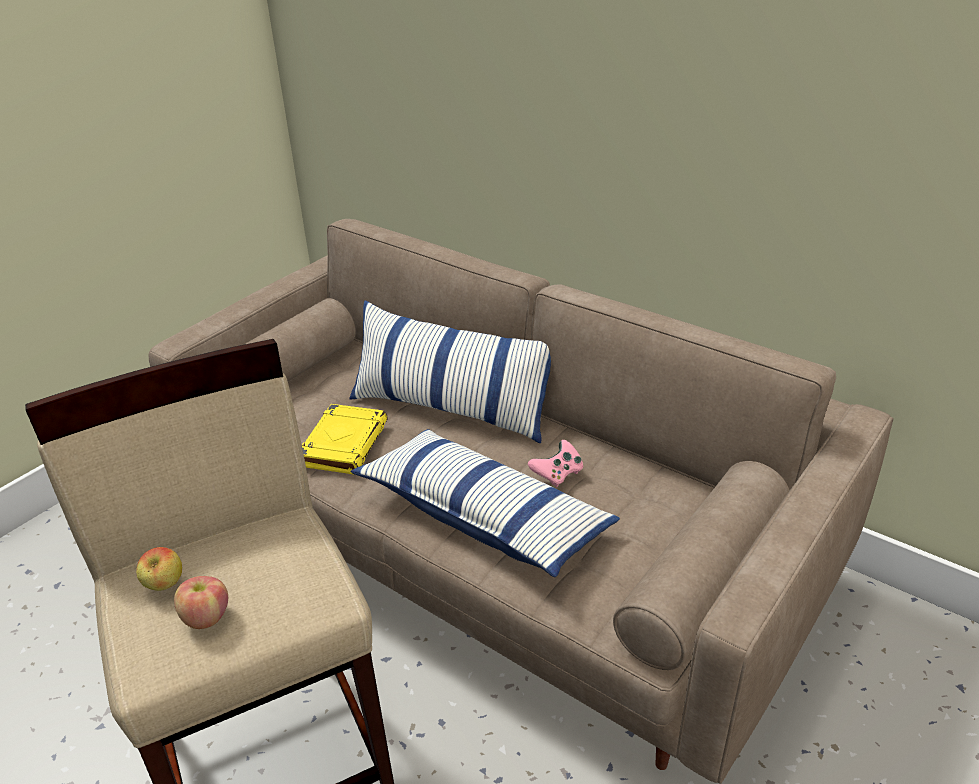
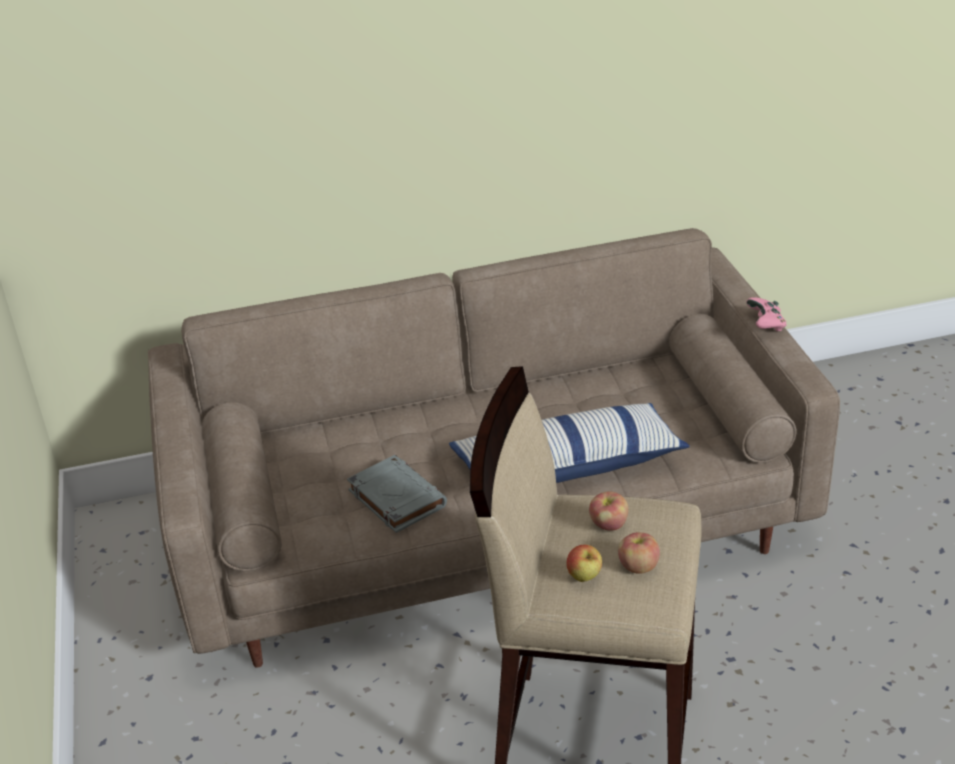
camera: 50 degrees left, 0 degrees up
yellow book [302,404,388,475] -> grey book [347,455,447,533]
pillow [349,301,551,443] -> none
pink game controller [528,440,583,487] -> pink game controller moved to [746,297,787,332]
none -> apple [589,491,629,530]

